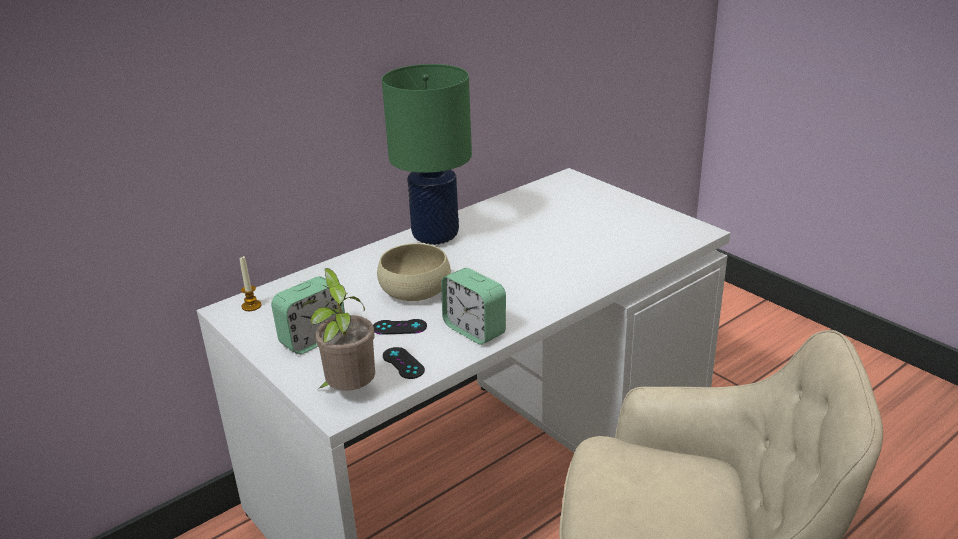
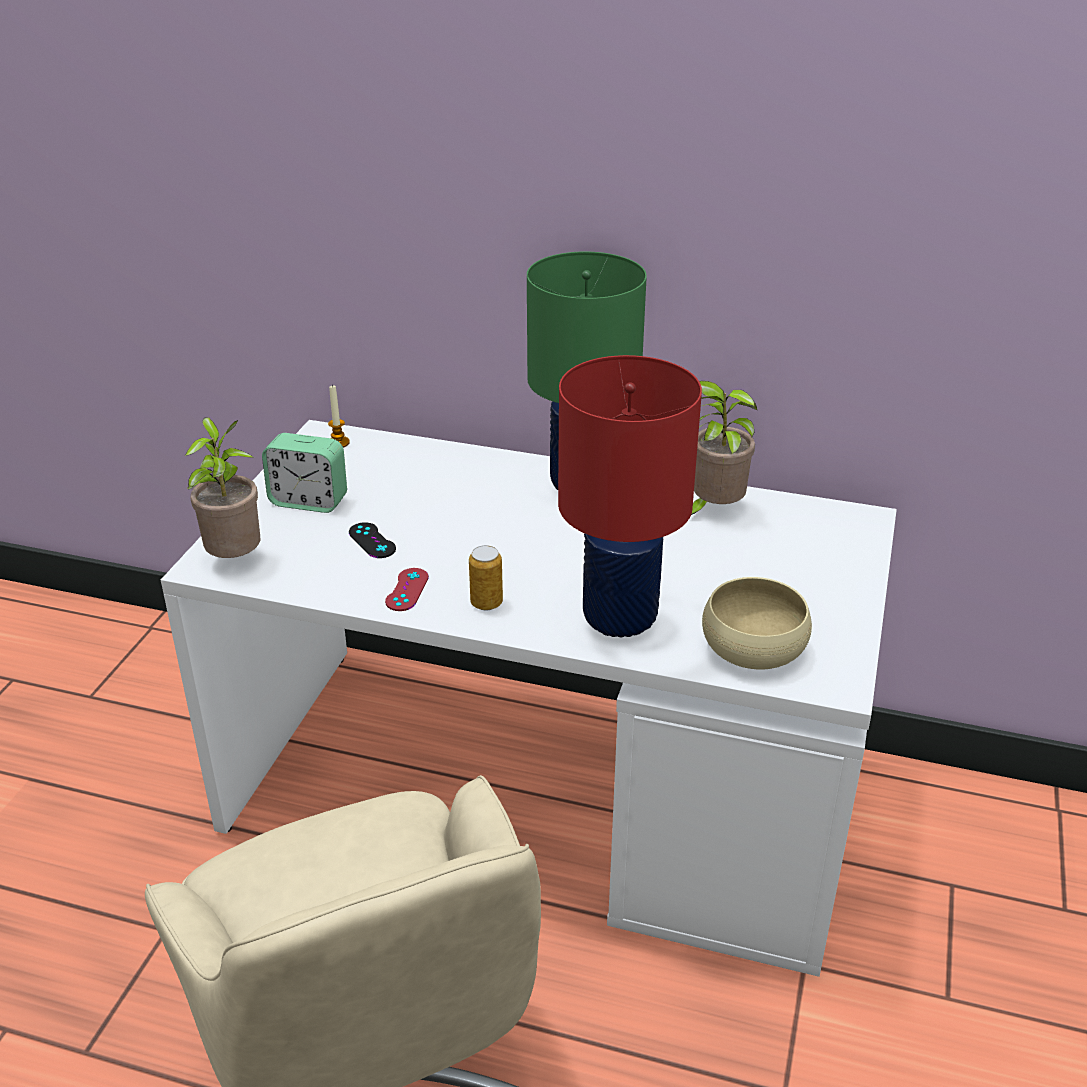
camera: 55 degrees right, 5 degrees up
beige bowl [377,243,451,301] -> beige bowl moved to [702,577,812,670]
black game controller [383,347,425,379] -> none
alarm clock [441,268,506,345] -> red game controller [385,568,429,611]
none -> can [469,545,503,610]
none -> red table lamp [558,355,702,637]
none -> potted plant [691,381,758,515]

